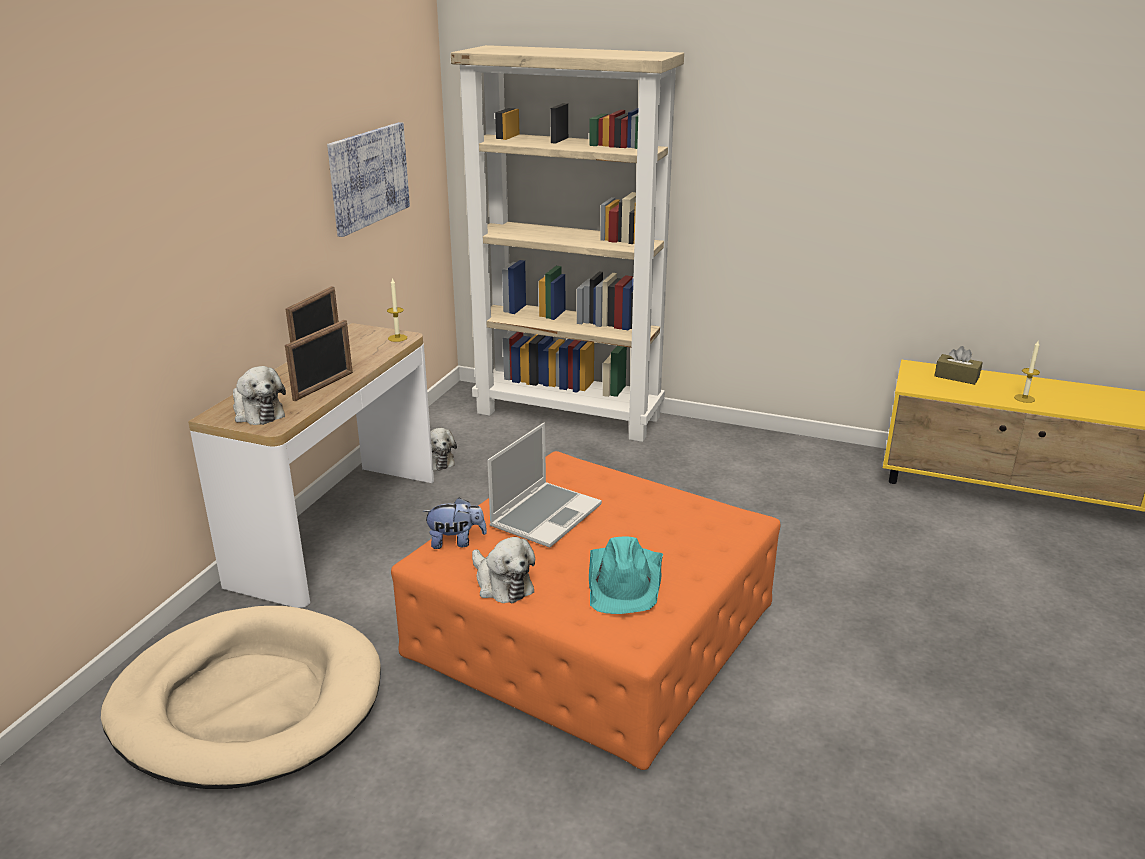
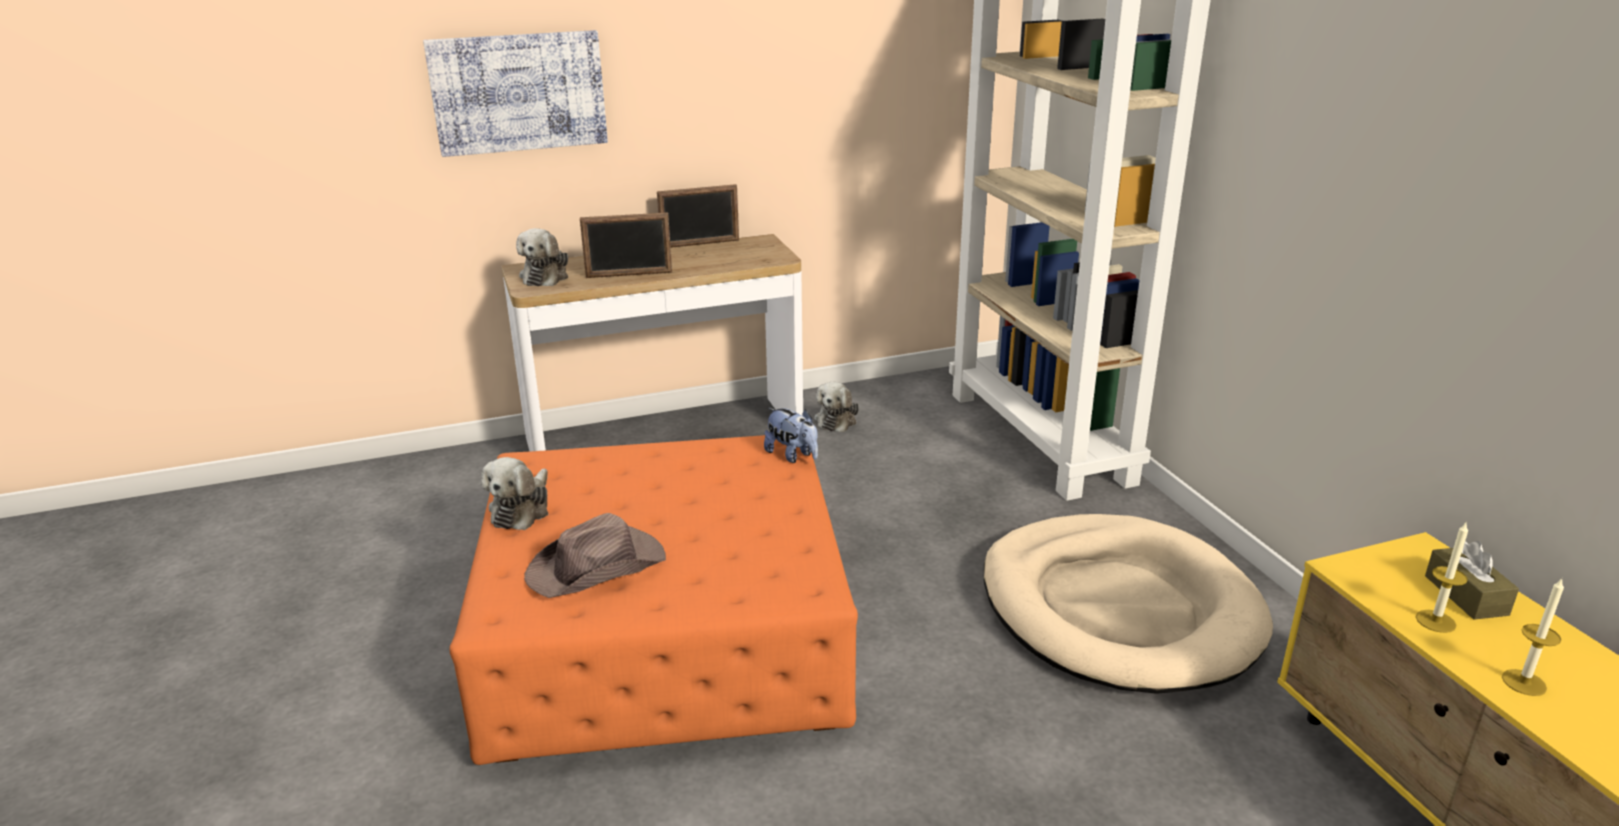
camera: 50 degrees right, 0 degrees up
beige dog bed [101,606,381,789] -> beige dog bed moved to [984,514,1273,694]
picture [327,122,410,237] -> picture moved to [423,30,608,157]
candle [387,278,407,342] -> candle moved to [1416,521,1468,633]
plush toy [422,497,487,549] -> plush toy moved to [764,408,818,463]
laptop [487,423,602,548] -> none
turquoise hat [589,536,663,614] -> brown hat [524,513,666,598]

